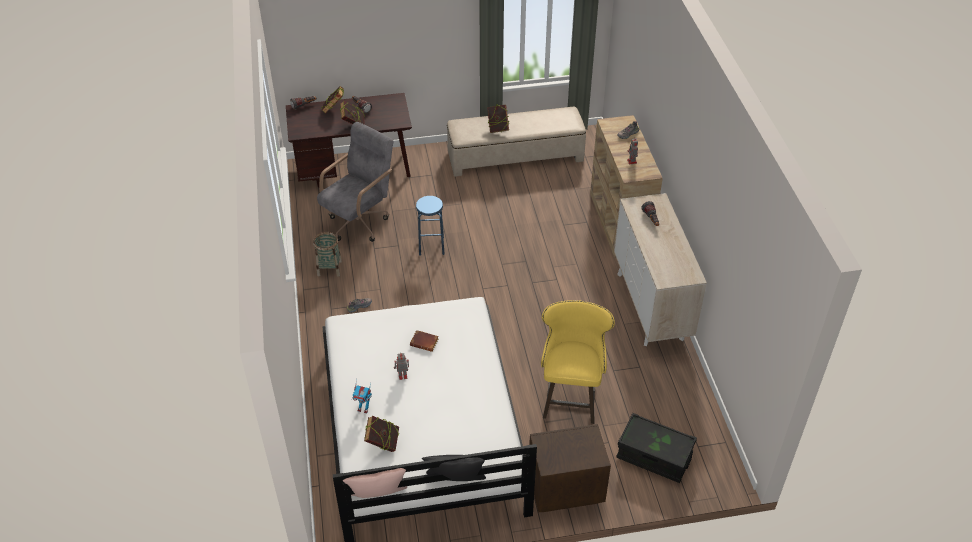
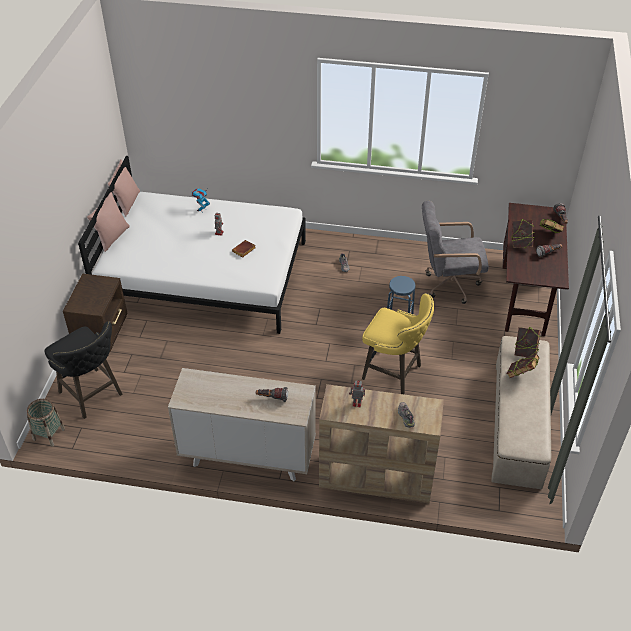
camera: 110 degrees right, 0 degrees up
basket [313,232,342,276] -> basket moved to [27,399,65,447]
grey office chair [317,122,393,242] -> grey office chair turned 120 degrees clockwise [422,201,489,304]
book [364,416,399,452] -> book moved to [515,327,541,357]
black pillow [422,455,486,481] -> pink pillow [87,192,130,252]
yellow stool [541,300,615,424] -> yellow stool moved to [362,293,434,394]
black storage box [616,413,697,483] -> black stool [44,321,123,419]

